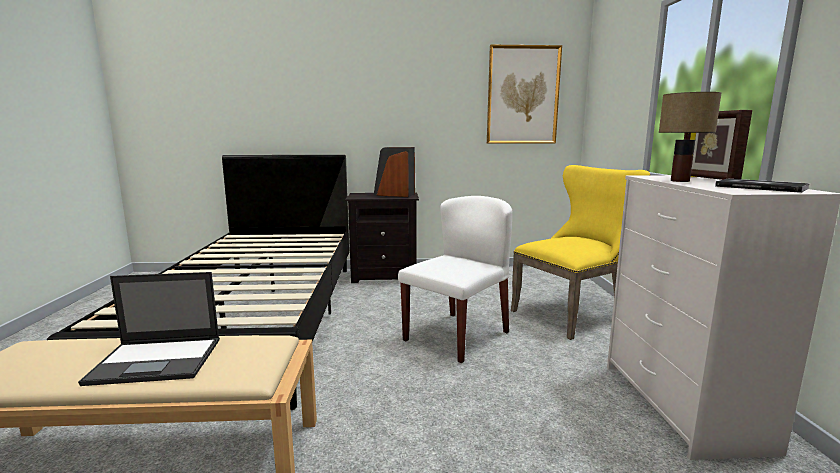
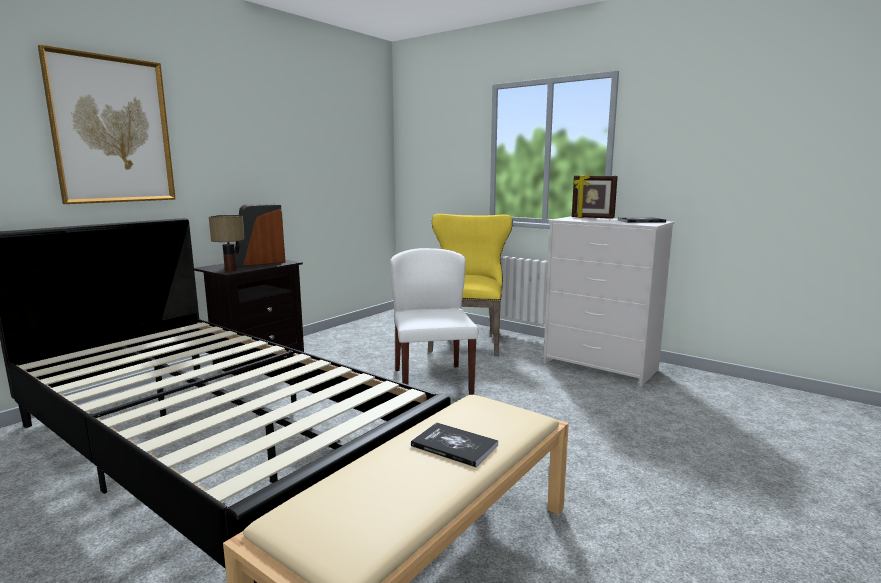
camera: 50 degrees left, 0 degrees up
laptop [78,272,220,386] -> book [411,422,499,467]
picture [487,45,562,144] -> picture moved to [38,45,176,204]
table lamp [659,92,721,182] -> table lamp moved to [209,215,245,272]

